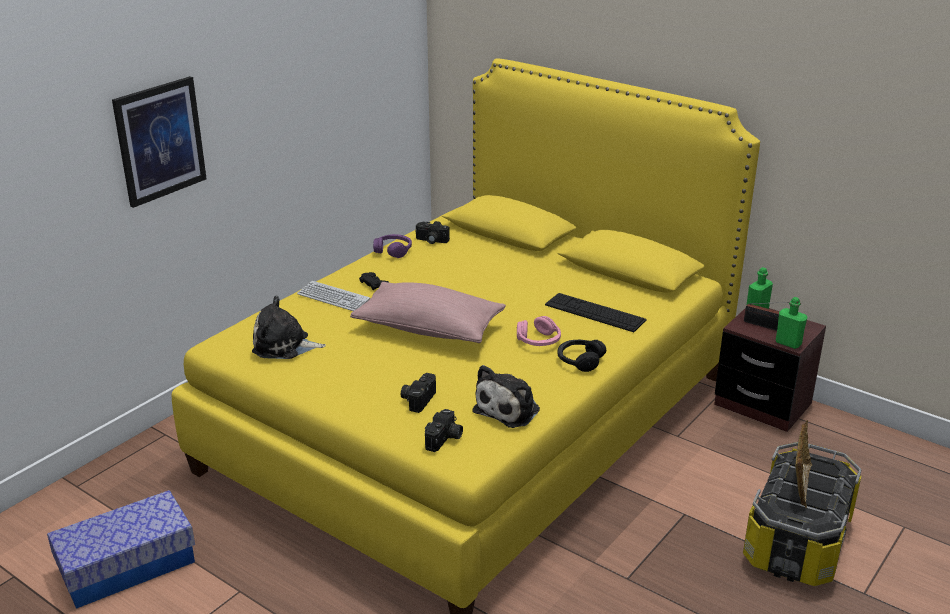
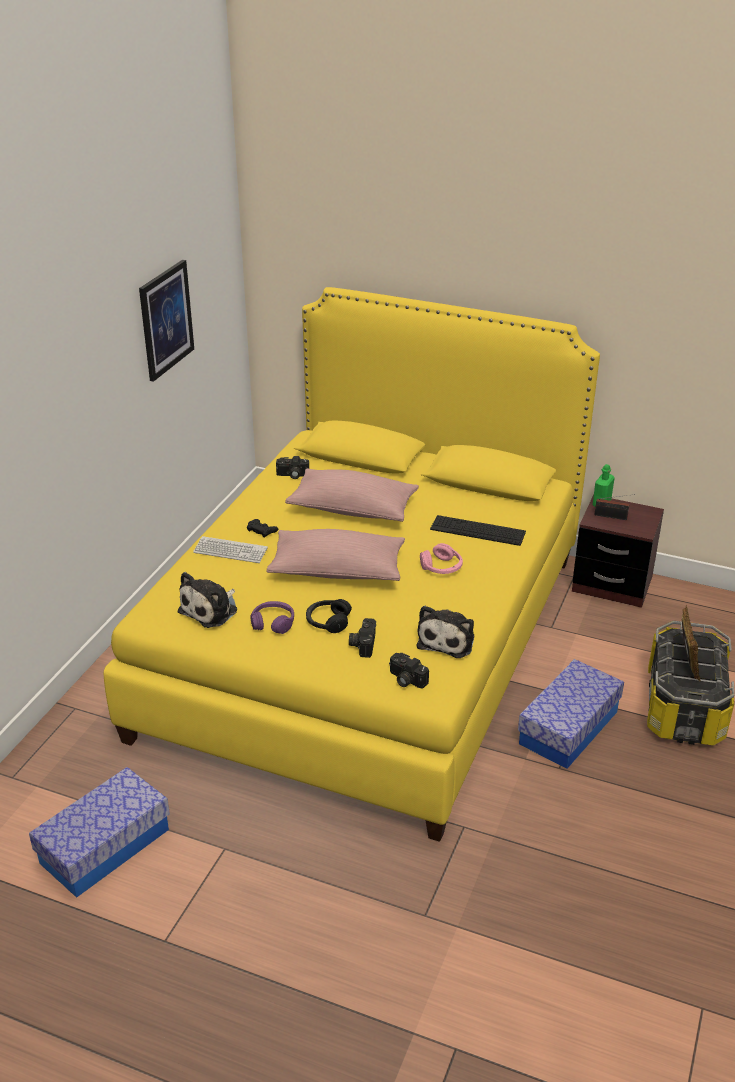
camera: 15 degrees left, 5 degrees up
picture [112,76,207,208] -> picture moved to [139,260,194,382]
plush toy [252,296,326,359] -> plush toy turned 45 degrees counterclockwise [178,572,237,628]
purple headphones [373,234,412,258] -> purple headphones moved to [251,601,294,634]
camera [425,409,463,452] -> camera turned 120 degrees clockwise [389,653,429,689]
black headphones [557,340,606,372] -> black headphones moved to [306,599,352,633]
green bottle [776,297,807,349] -> none
none -> pink pillow [285,469,419,522]
none -> storage box [518,659,624,769]

